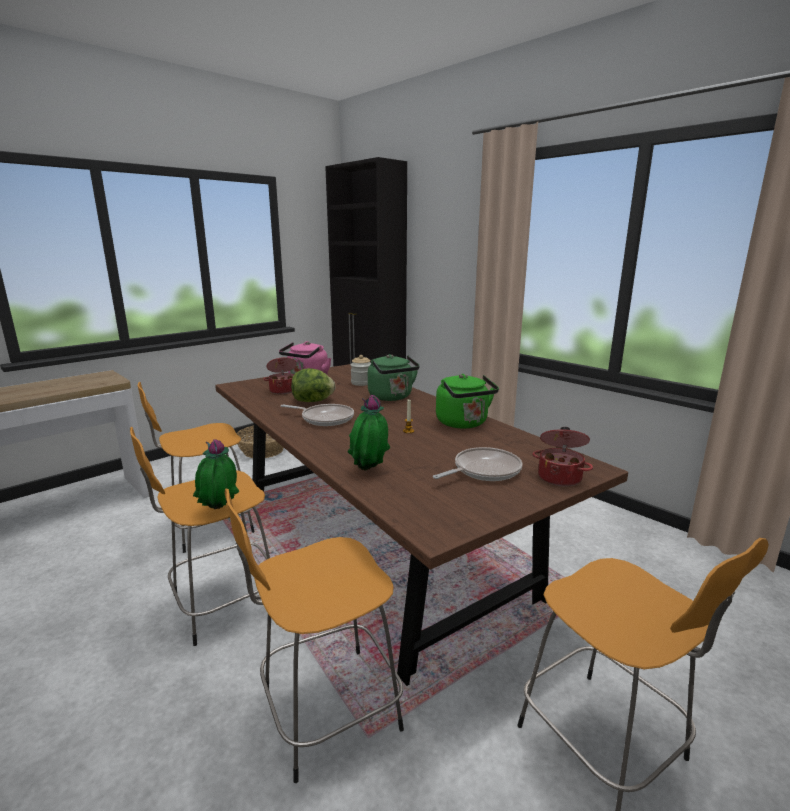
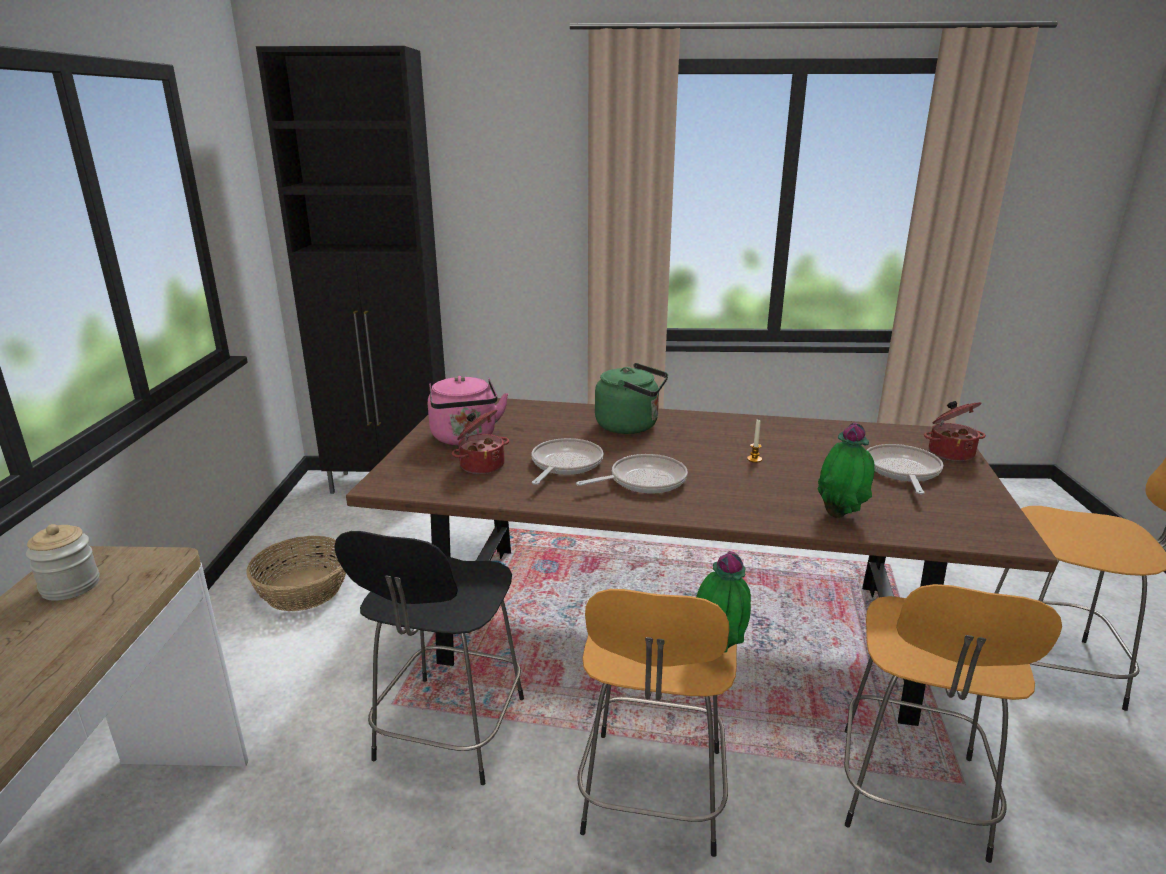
camera: 45 degrees left, 5 degrees up
orange stool [138,382,254,553] -> black stool [334,531,524,785]
lettuce [291,368,335,402] -> frying pan [531,438,603,485]
jar [351,355,371,386] -> jar moved to [26,524,100,601]
green kettle [436,374,499,429] -> none

